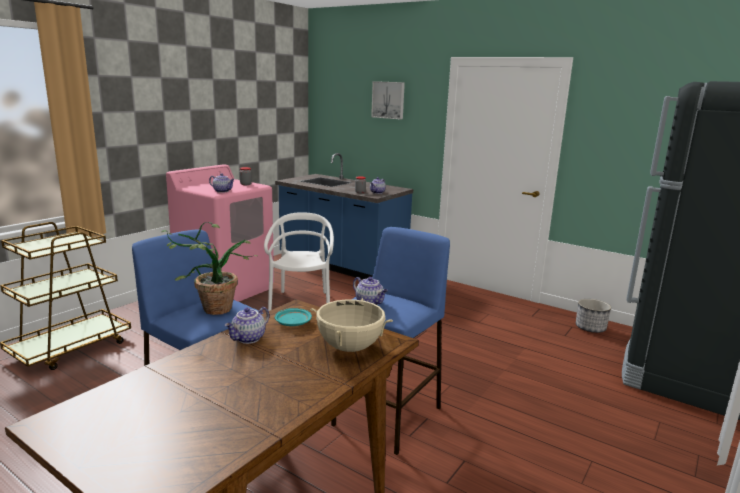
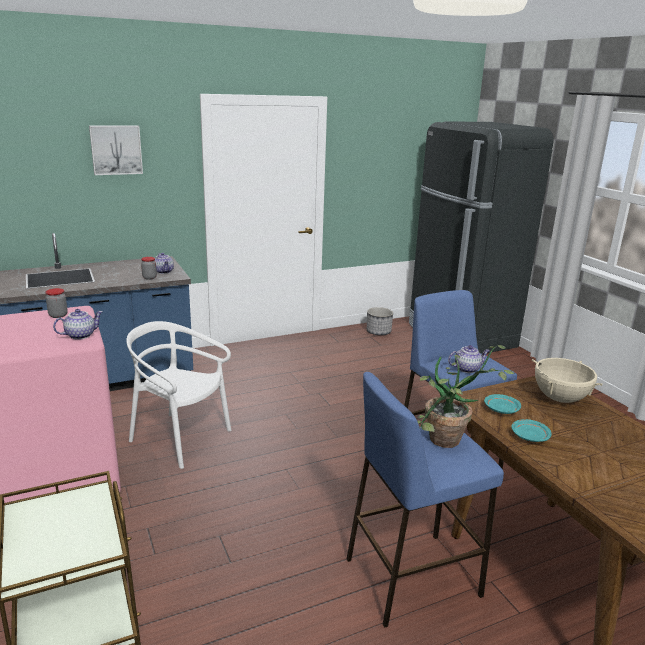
camera: 60 degrees left, 5 degrees up
teapot [224,307,269,344] -> turquoise plate [511,419,552,442]

